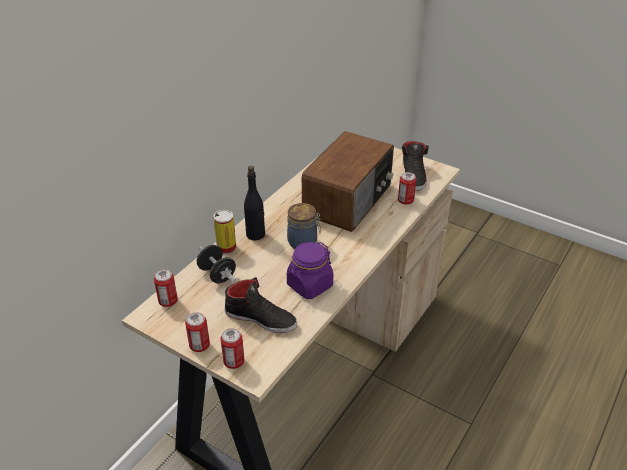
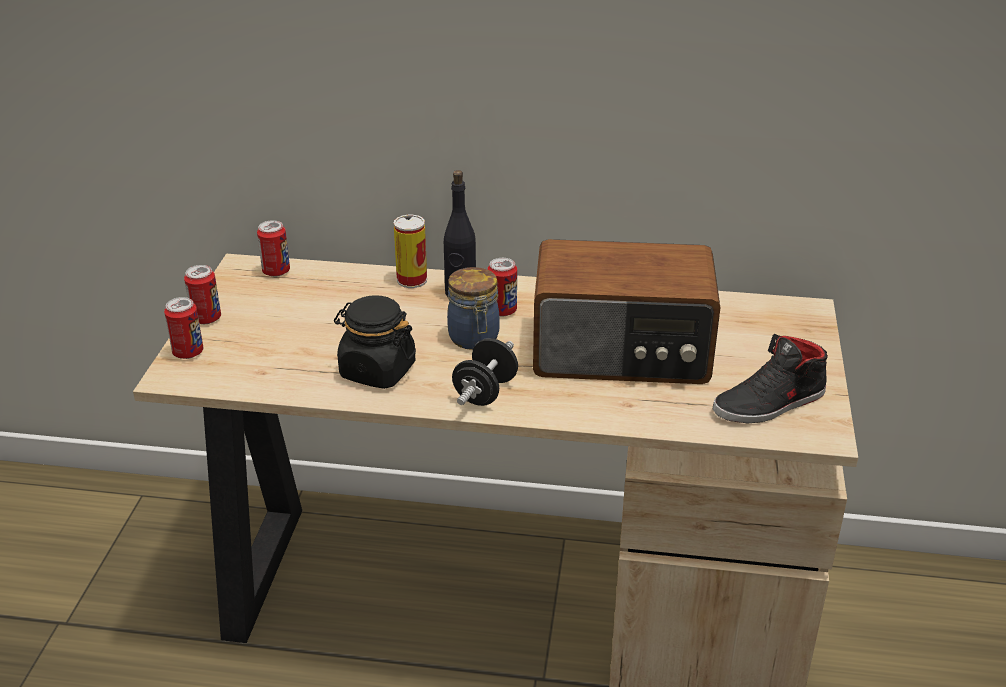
camera: 65 degrees right, 5 degrees down
black dumbbell [197,245,236,283] -> black dumbbell moved to [452,338,518,406]
black shoe [225,277,297,333] -> none
purple jar [287,242,333,299] -> black jar [334,295,416,389]
can [398,172,416,205] -> can moved to [487,258,517,316]

